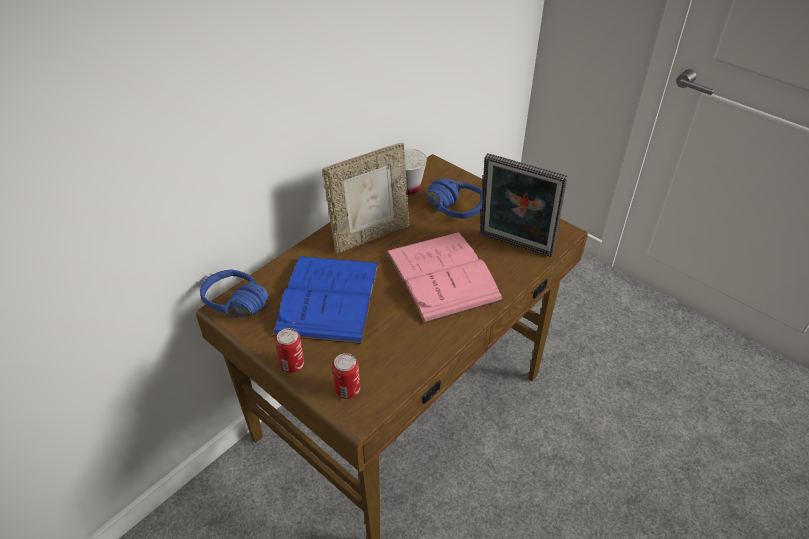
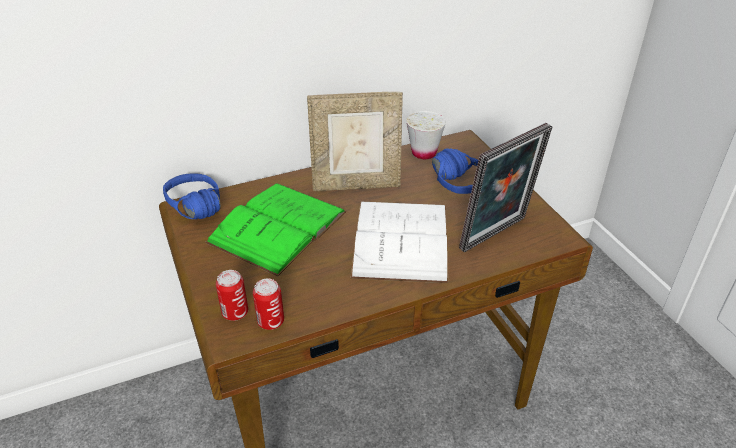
camera: 25 degrees right, 5 degrees down
blue book [273,256,379,344] -> green book [205,183,346,276]
can [275,328,305,373] -> can moved to [253,278,284,330]
pink book [386,232,504,324] -> white book [351,202,448,283]
picture frame [480,153,568,257] -> picture frame turned 90 degrees counterclockwise [459,123,552,252]

